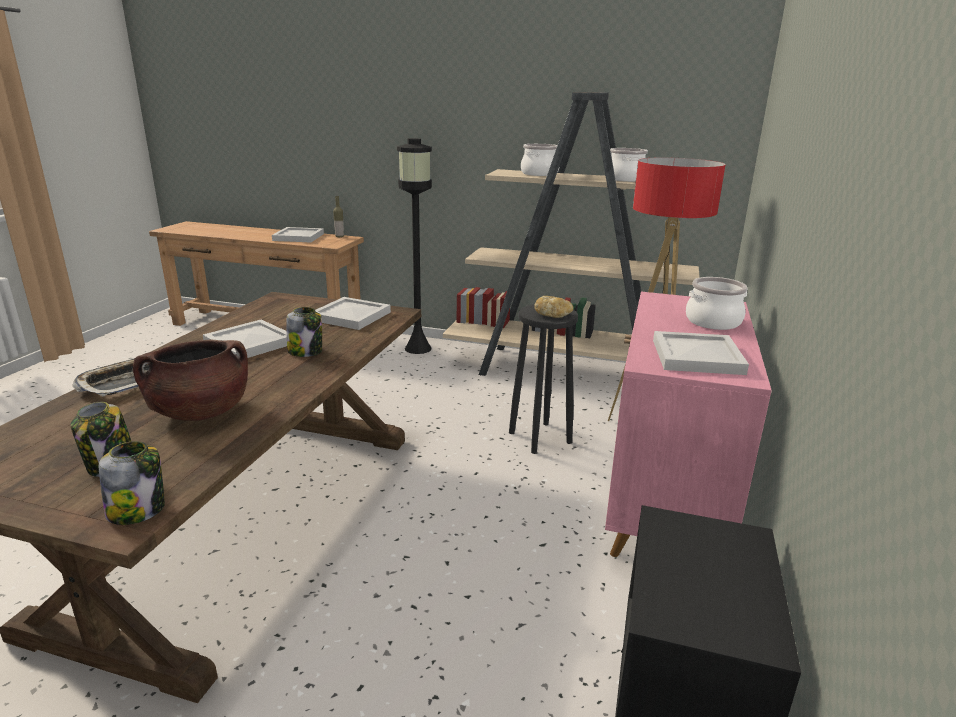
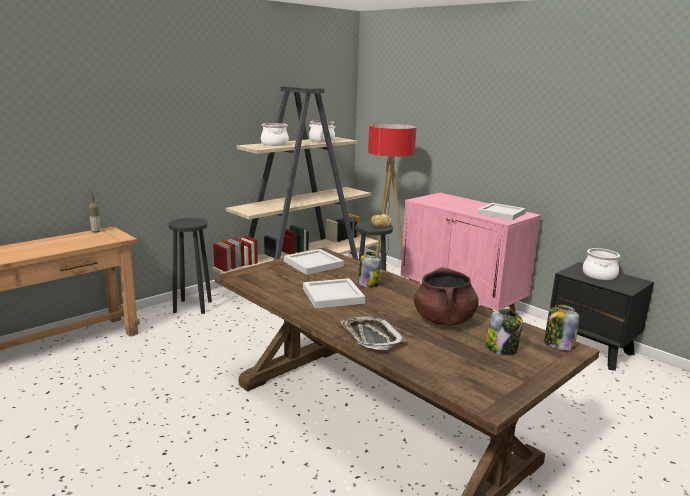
camera: 60 degrees left, 5 degrees down
white tray [272,227,324,242] -> none
black floor lamp [397,138,432,354] -> black stool [168,218,212,314]
cooking pot [686,277,748,330] -> cooking pot moved to [583,248,620,280]

